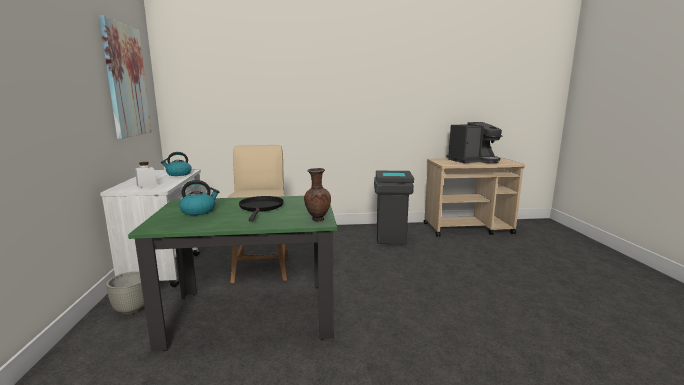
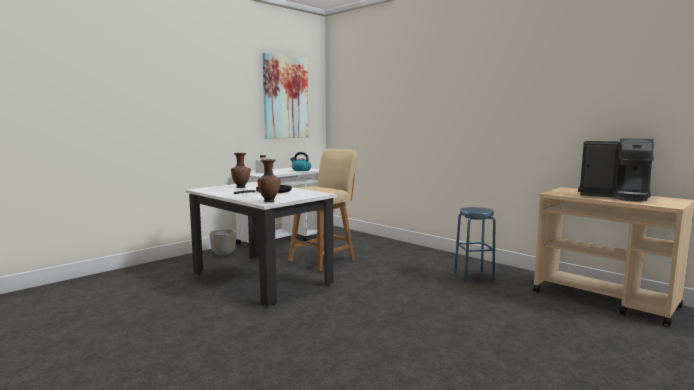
camera: 50 degrees right, 5 degrees down
green dining table [128,196,337,352] -> white dining table [185,182,337,306]
kettle [179,180,219,215] -> brown vase [231,153,251,188]
grey trash can [374,171,414,245] -> blue stool [454,207,496,283]

